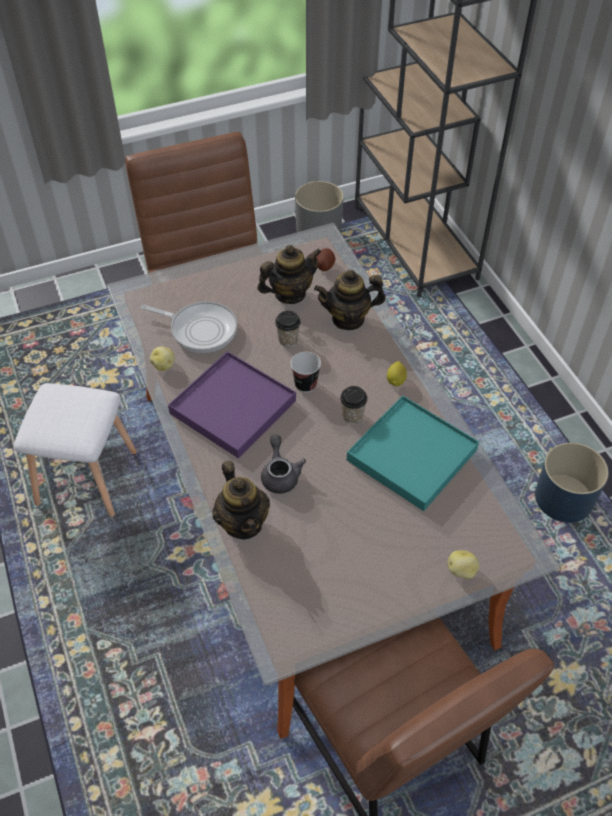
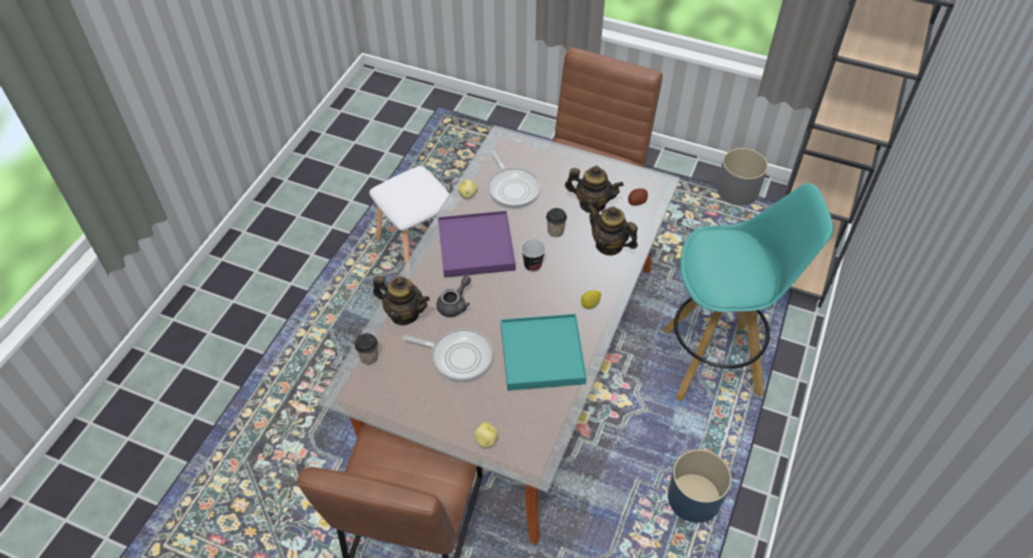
camera: 45 degrees right, 0 degrees up
teapot [212,461,270,539] -> teapot turned 90 degrees counterclockwise [373,276,430,325]
cup [340,386,368,424] -> cup moved to [355,333,378,365]
none -> frying pan [403,329,493,382]
none -> turquoise stool [662,183,833,401]

